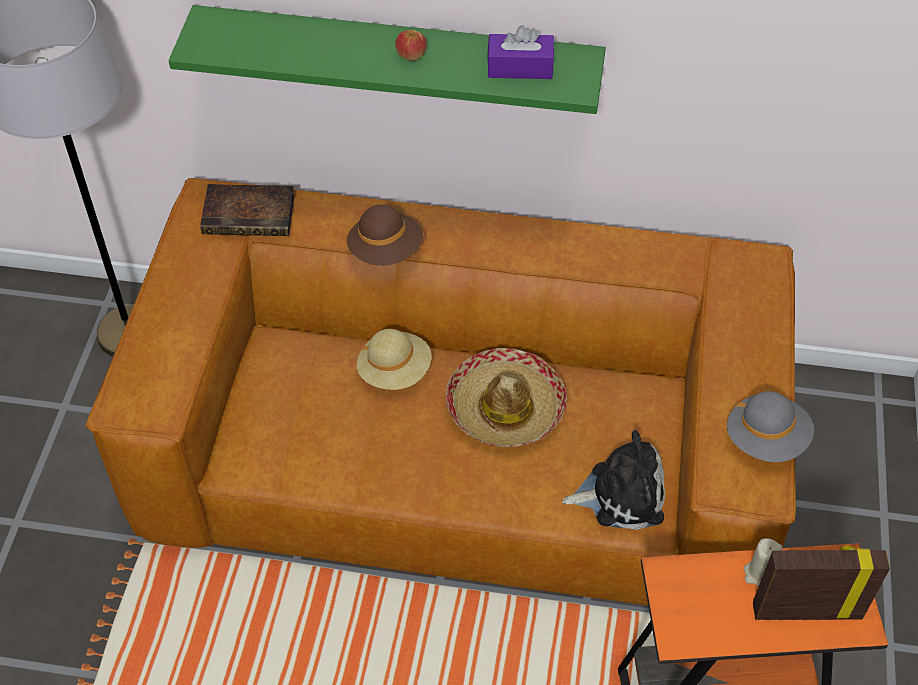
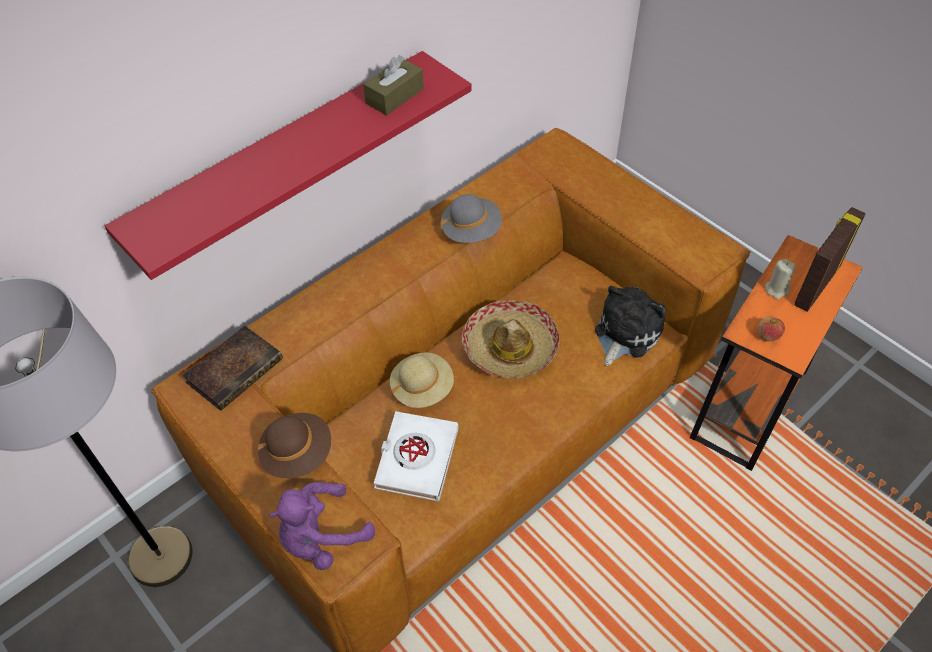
camera: 50 degrees left, 0 degrees up
green shelf [169,5,606,114] -> red shelf [105,51,471,280]
brown hat [347,204,423,266] -> brown hat moved to [258,413,331,478]
apple [395,30,427,61] -> apple moved to [758,317,785,342]
purple tissue box [487,25,554,79] -> brown tissue box [363,55,424,115]
grey hat [727,391,814,462] -> grey hat moved to [441,194,502,243]
none -> purple plush toy [269,482,375,570]
none -> white book [374,411,459,501]

